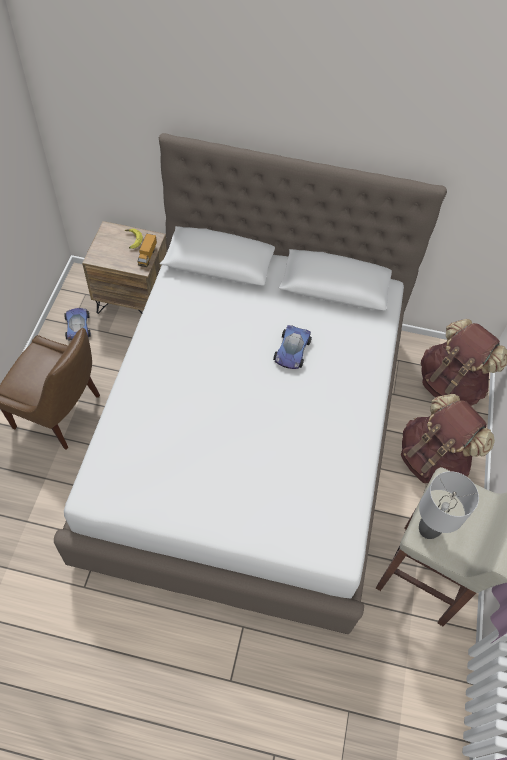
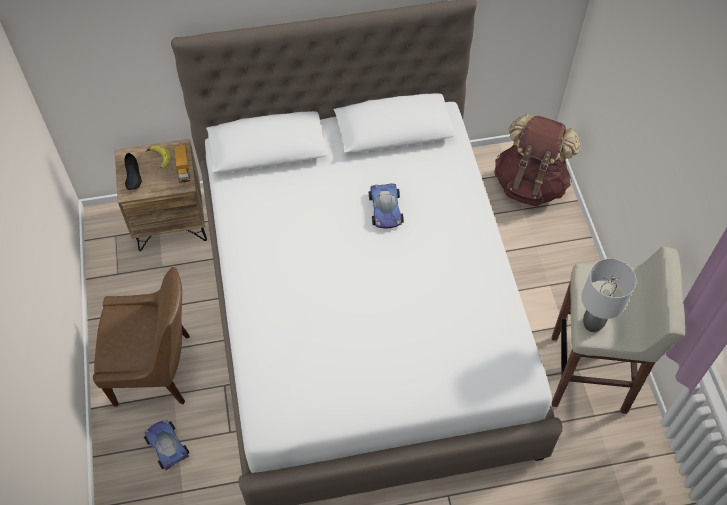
camera: 20 degrees left, 0 degrees up
toy car [64,308,91,341] -> toy car moved to [144,420,190,470]
brown backpack [401,394,495,483] -> none
none -> black shoe [125,153,142,190]

